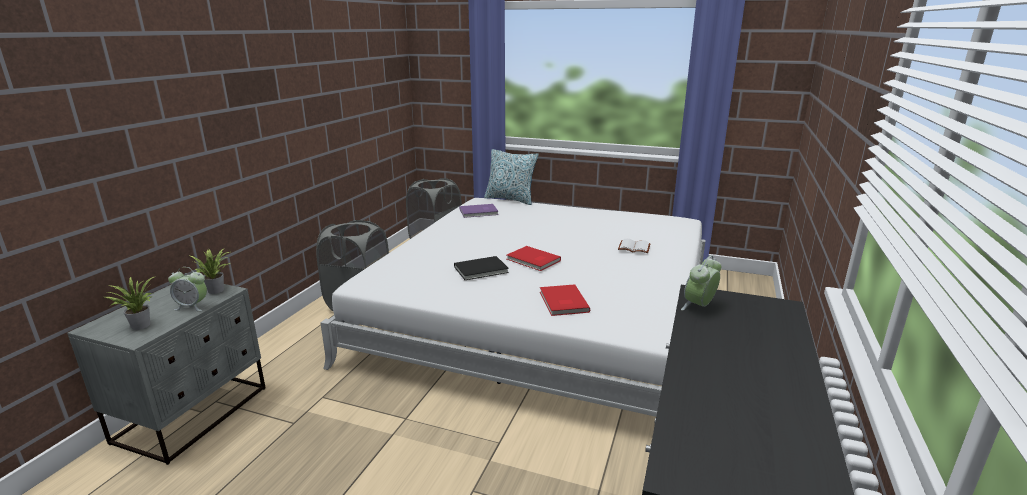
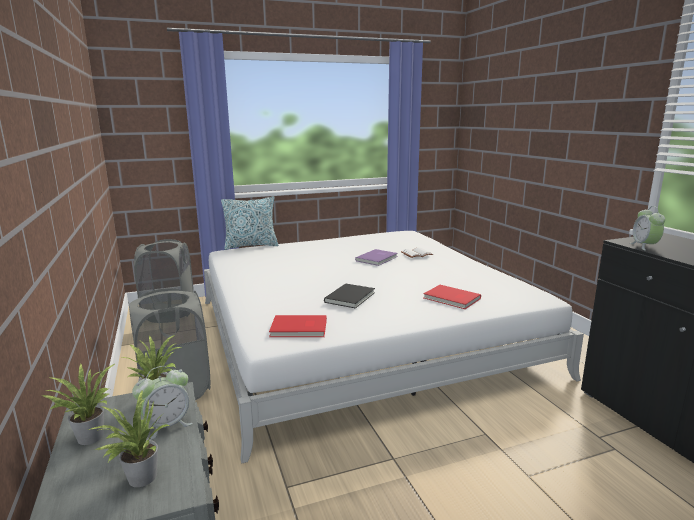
camera: 40 degrees left, 5 degrees down
purple book [460,204,498,218] -> purple book moved to [355,249,398,266]
red book [507,246,561,271] -> red book moved to [269,315,327,337]
none -> potted plant [41,364,115,445]

